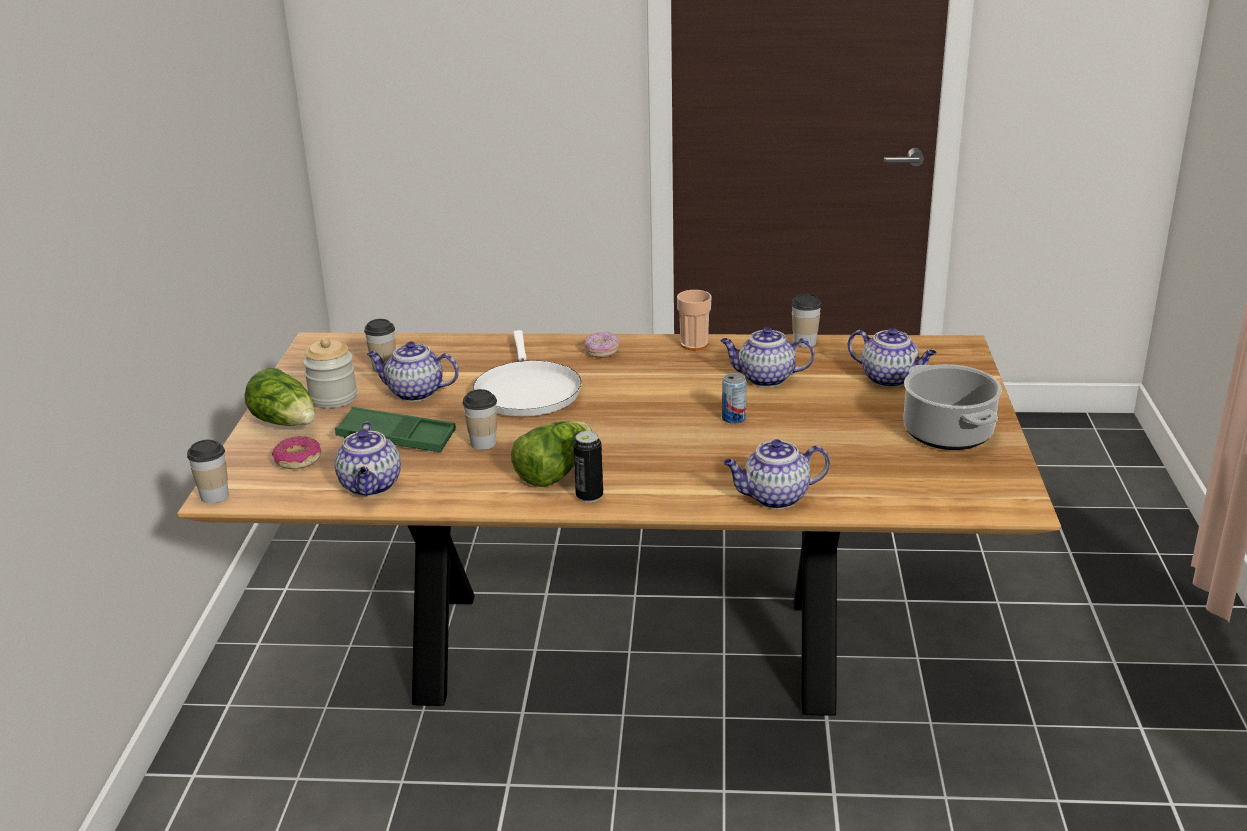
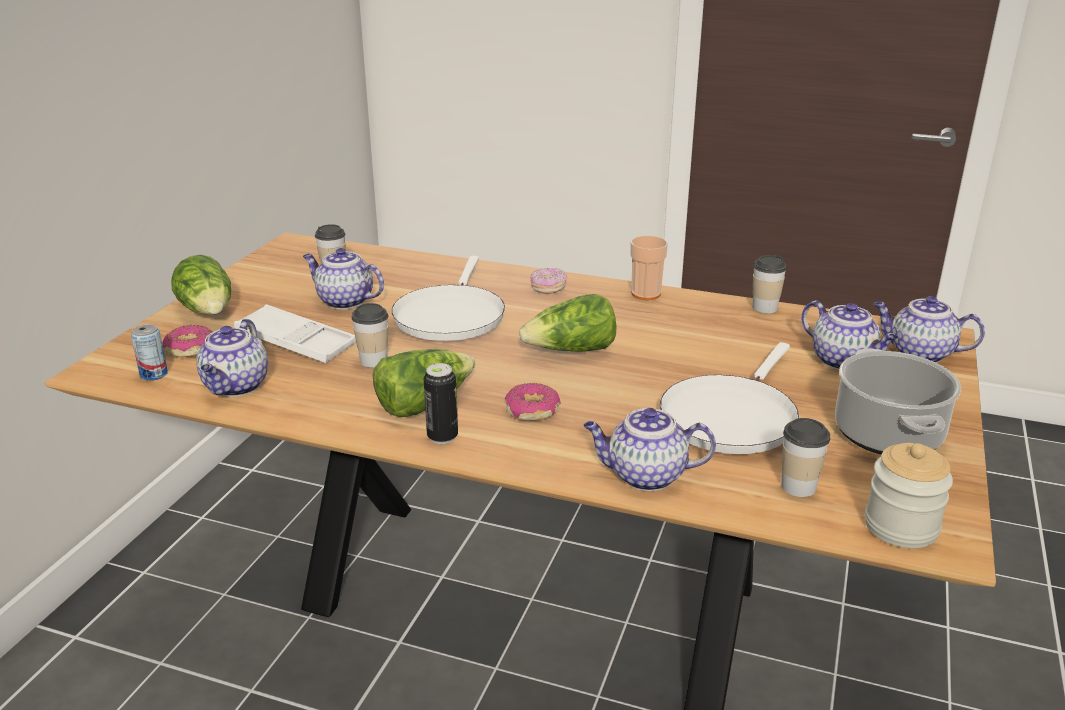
camera: 15 degrees right, 0 degrees up
cup [187,440,229,503] -> cup moved to [781,418,830,497]
jar [303,338,357,409] -> jar moved to [865,443,953,548]
green tray [335,407,456,452] -> white tray [234,304,356,363]
teapot [720,327,815,387] -> teapot moved to [874,296,985,363]
can [722,373,747,424] -> can moved to [131,324,168,381]
none -> donut [505,383,561,421]
none -> lettuce [519,294,617,352]
none -> white frying pan [660,342,799,454]

